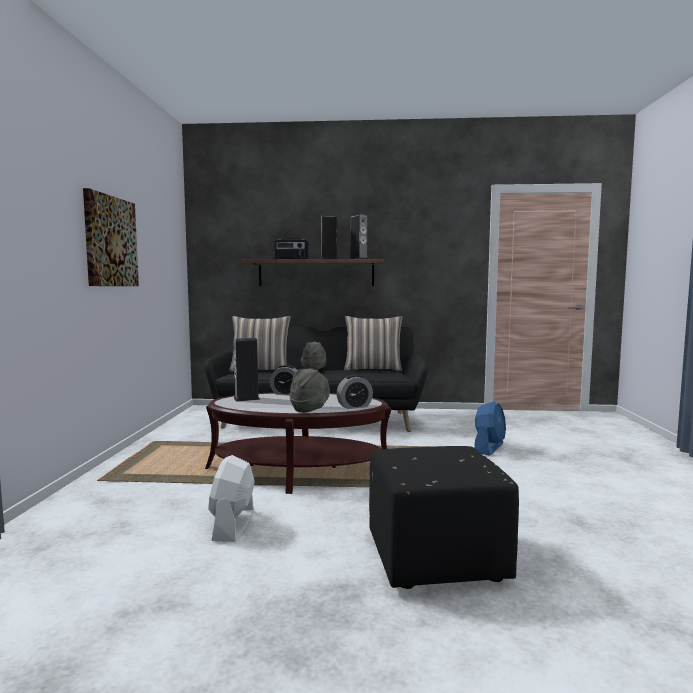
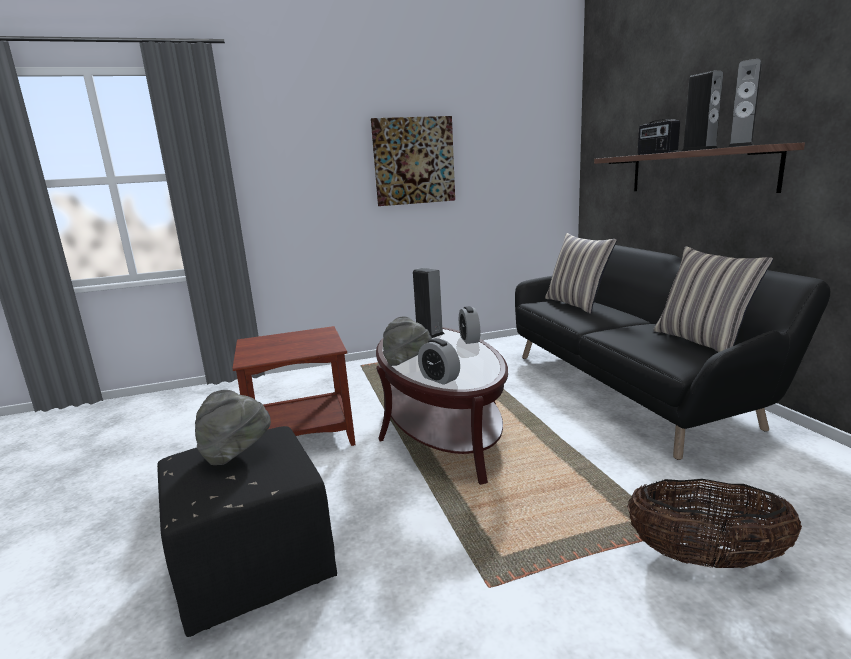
camera: 70 degrees right, 10 degrees up
white fan [208,455,255,542] -> brown side table [232,326,355,446]
grey hat [301,341,326,370] -> grey hat moved to [195,390,271,465]
blue fan [474,401,506,456] -> basket [627,479,802,568]

